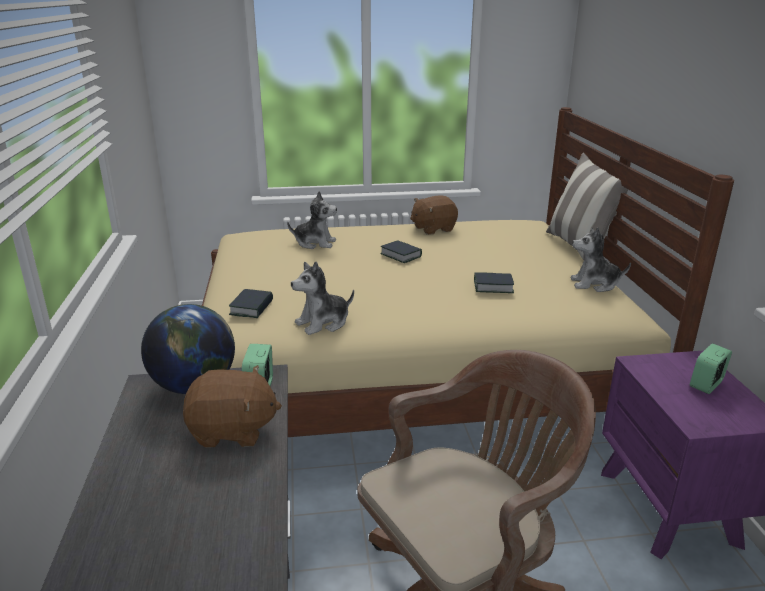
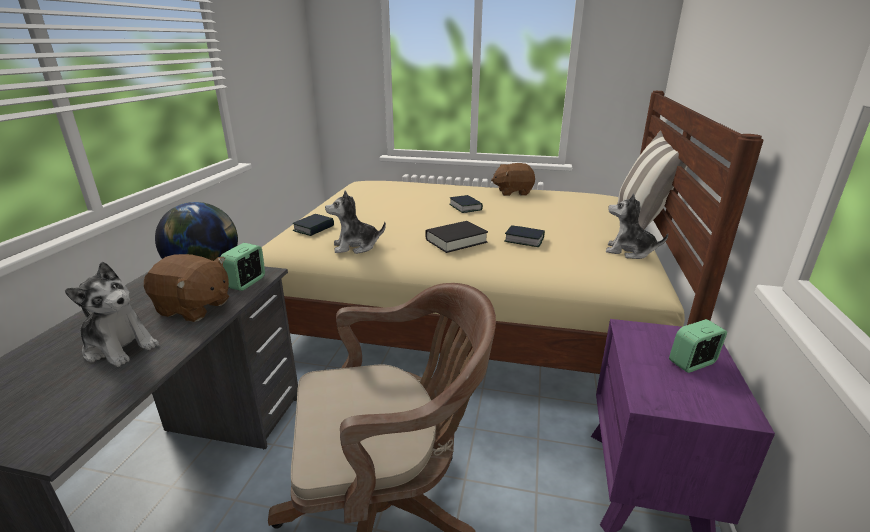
camera: 20 degrees right, 0 degrees up
plush toy [287,191,337,249] -> plush toy moved to [65,262,159,367]
none -> black book [425,221,488,253]

